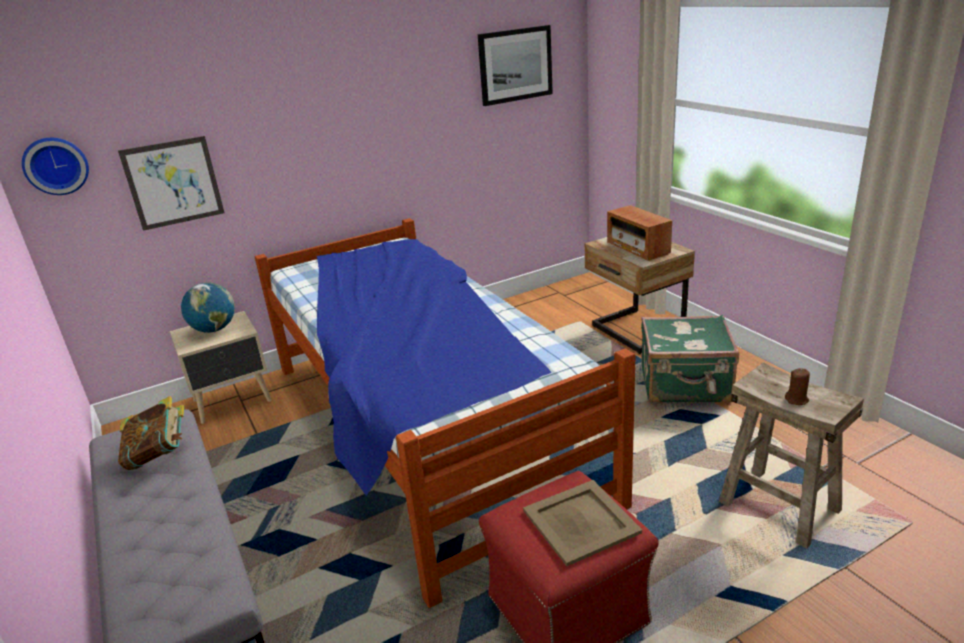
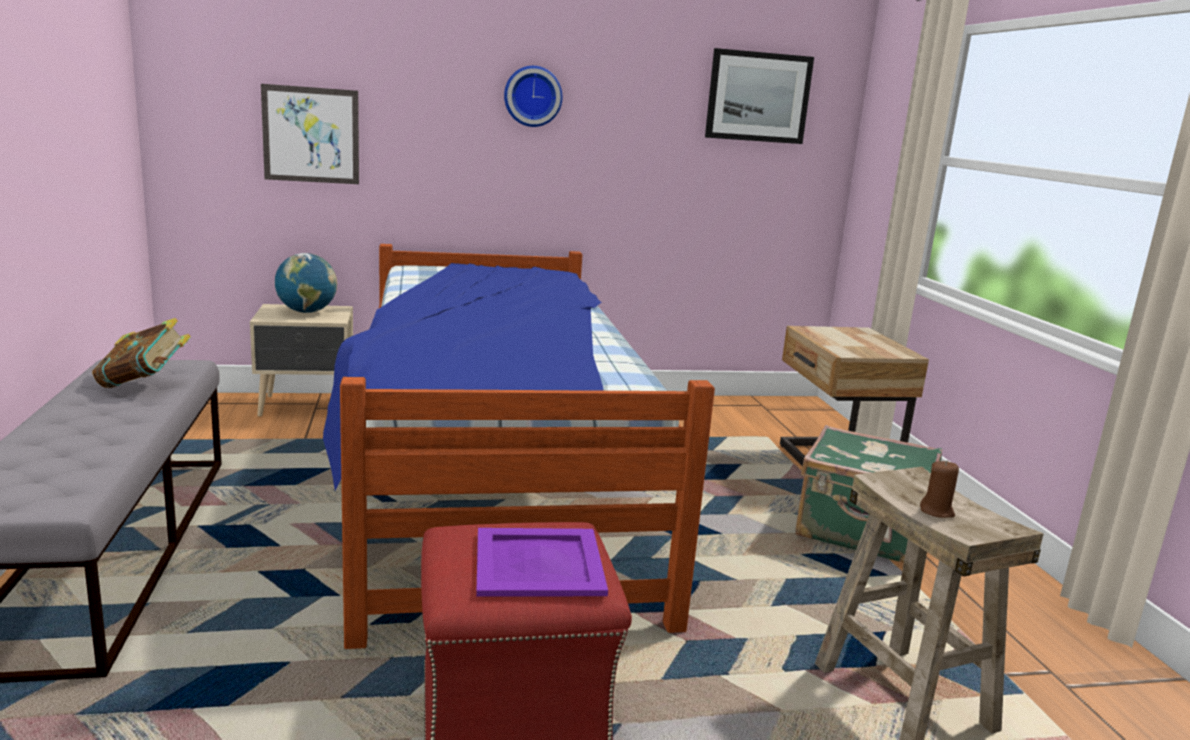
camera: 15 degrees right, 10 degrees down
wall clock [22,138,89,195] -> wall clock moved to [504,66,562,127]
beige tray [523,480,642,566] -> purple tray [476,528,608,597]
radio [607,205,672,261] -> none

